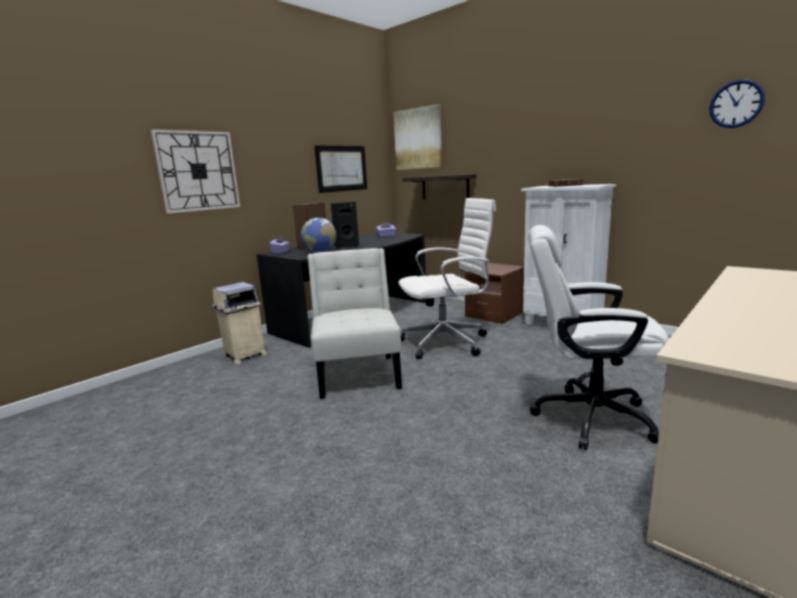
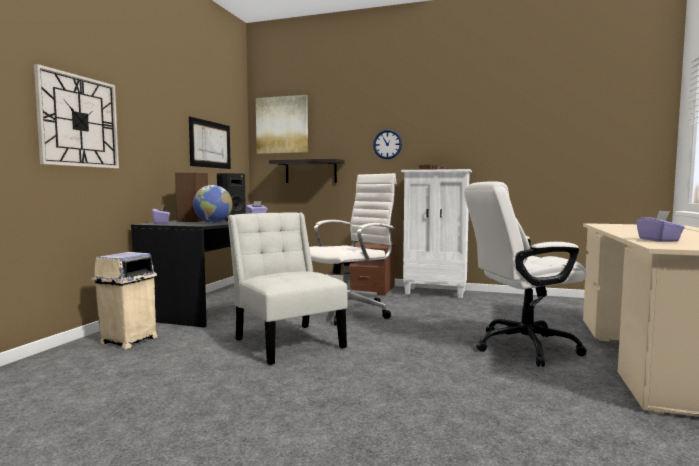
camera: 25 degrees left, 10 degrees down
wall clock [709,80,765,128] -> wall clock moved to [373,130,402,159]
none -> purple tissue box [636,210,685,242]

